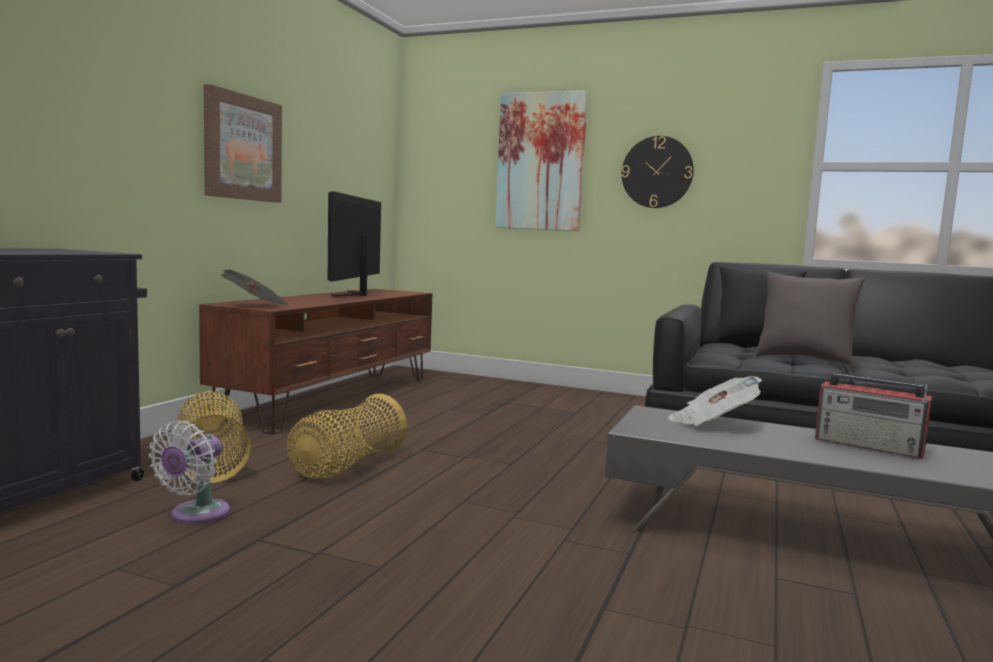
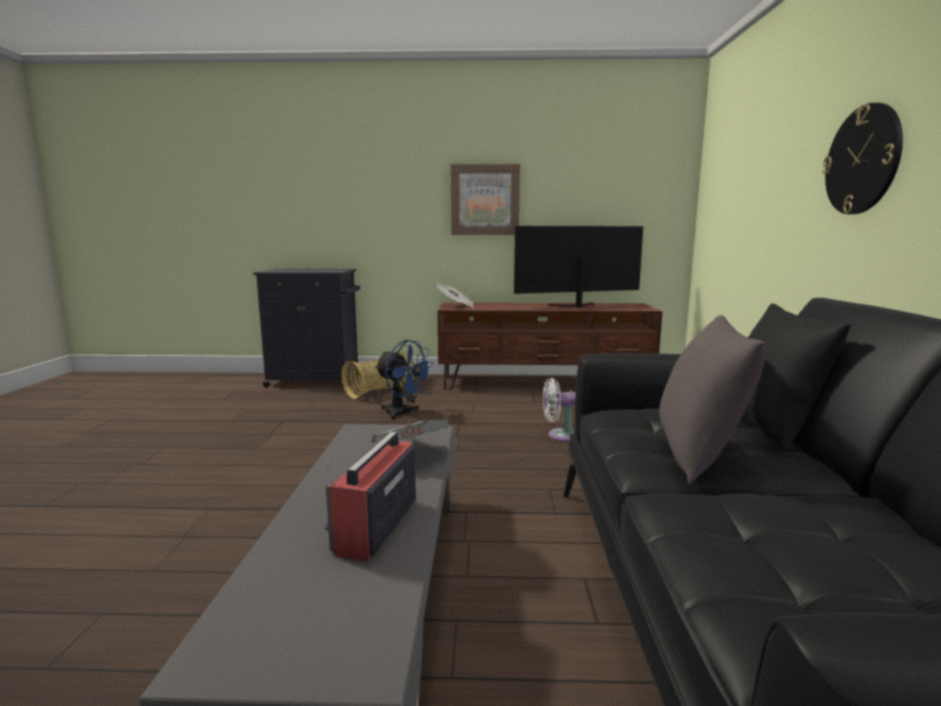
camera: 70 degrees right, 5 degrees up
white fan [149,421,230,524] -> white fan moved to [543,378,576,442]
basket [287,394,407,479] -> blue fan [375,340,434,420]
picture [495,90,588,231] -> none

